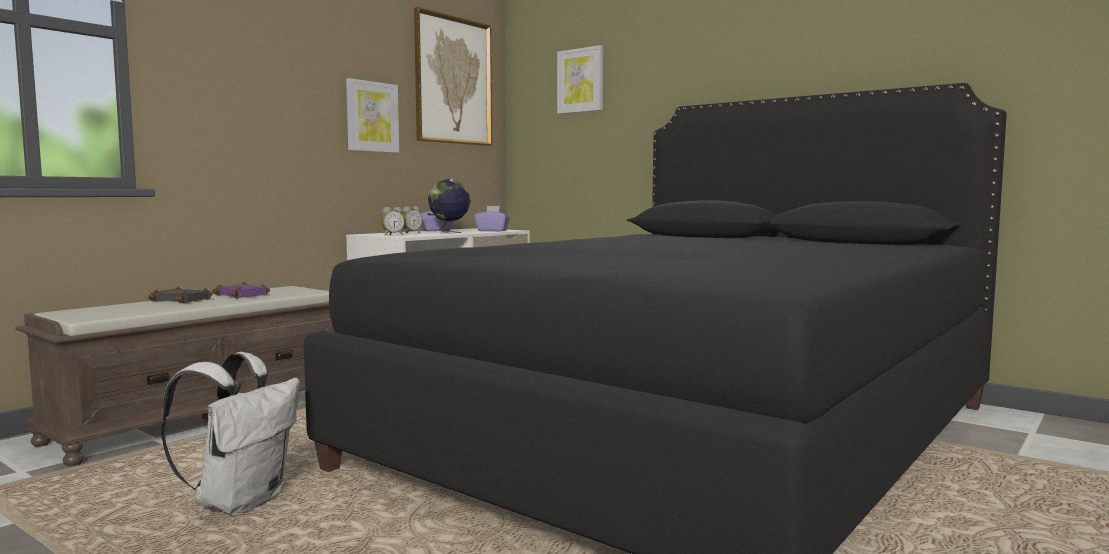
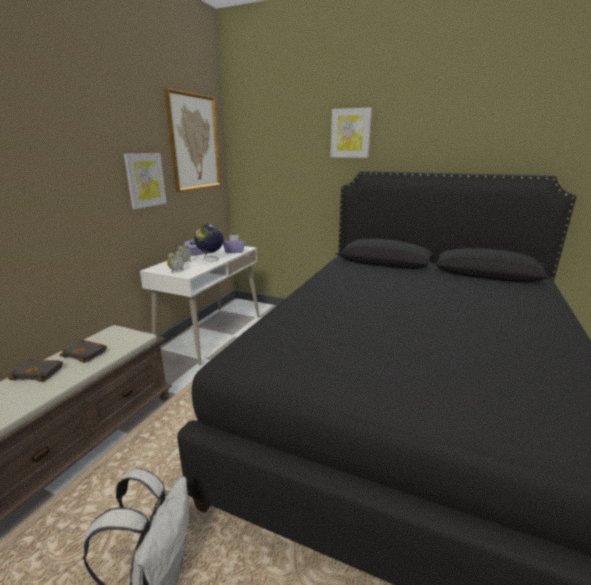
camera: 15 degrees left, 15 degrees up
purple book [212,282,270,299] -> black book [59,340,107,363]
picture [557,45,603,114] -> picture moved to [330,107,372,158]

